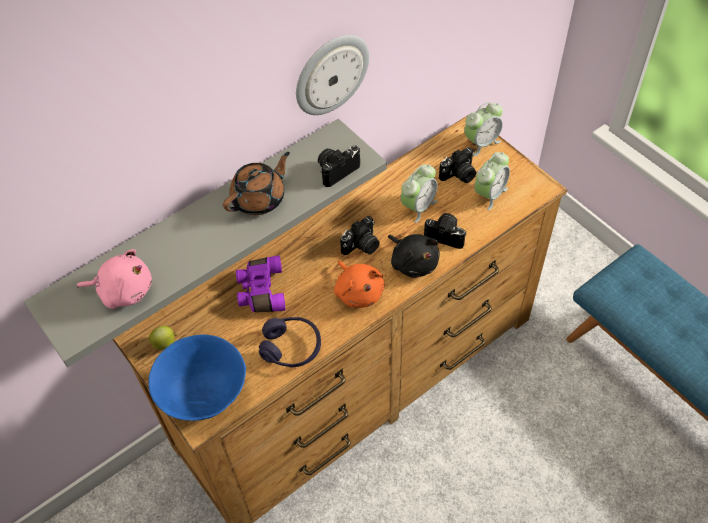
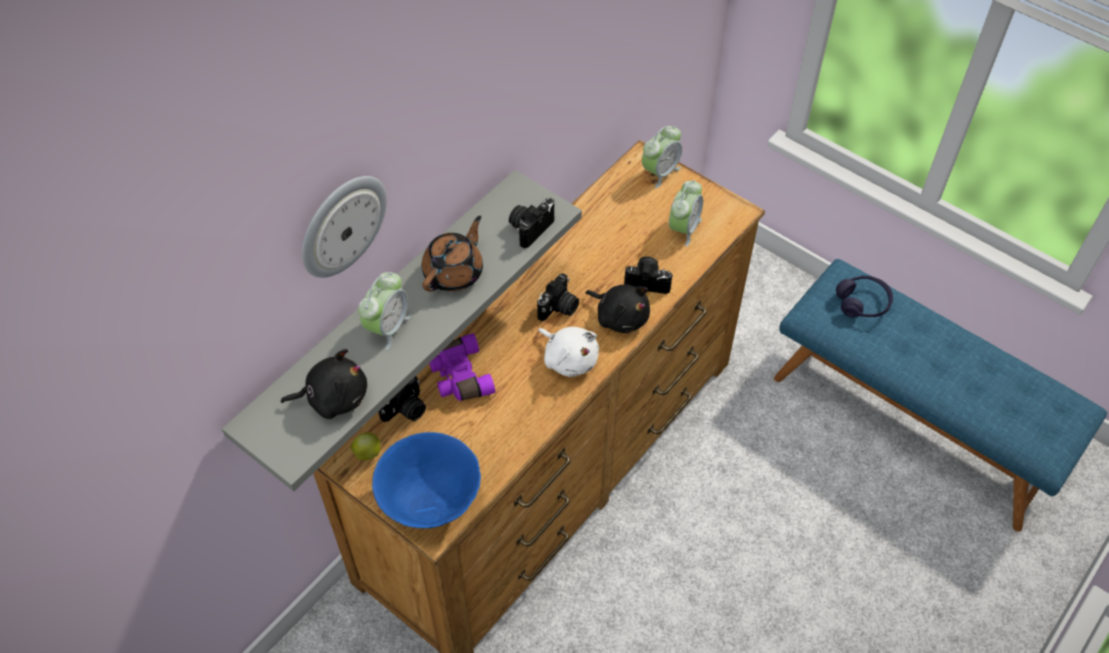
camera: 15 degrees left, 0 degrees up
pink plush toy [77,249,152,309] -> black plush toy [281,349,367,419]
purple headphones [259,317,321,368] -> purple headphones moved to [836,276,893,317]
wall clock [296,35,369,115] -> wall clock moved to [302,176,387,278]
orange plush toy [334,261,385,308] -> white plush toy [538,327,599,377]
alarm clock [401,164,437,223] -> alarm clock moved to [358,272,412,350]
camera [439,148,476,183] -> camera moved to [378,376,426,422]

